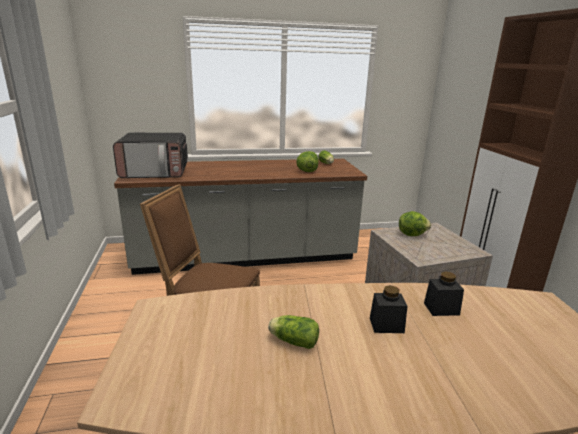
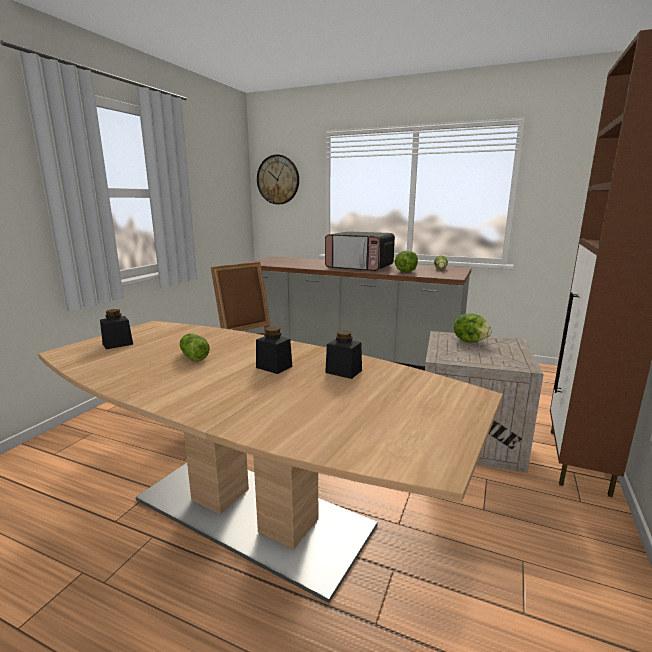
camera: 35 degrees right, 5 degrees down
microwave [113,133,188,178] -> microwave moved to [325,231,395,271]
none -> black jar [100,309,133,349]
none -> wall clock [257,154,299,204]

